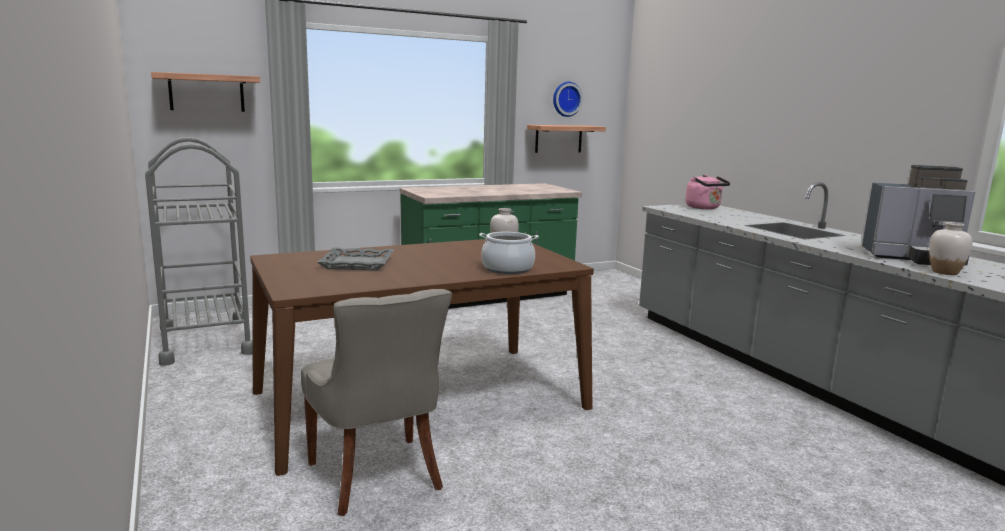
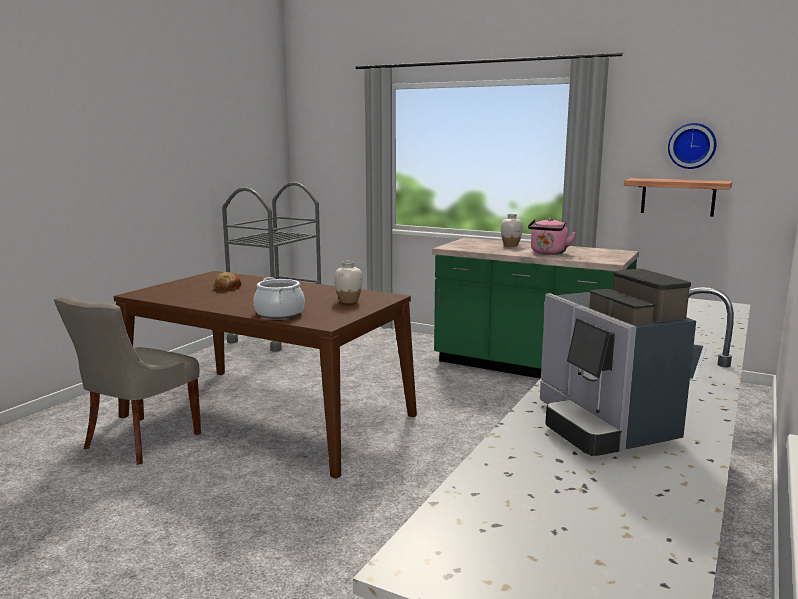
camera: 55 degrees right, 0 degrees up
shelf [151,72,260,112] -> none
grey tray [317,247,394,271] -> bread [214,272,241,291]
pink kettle [686,174,730,209] -> pink kettle moved to [528,218,576,255]
white vase [929,222,973,275] -> white vase moved to [501,214,523,247]

